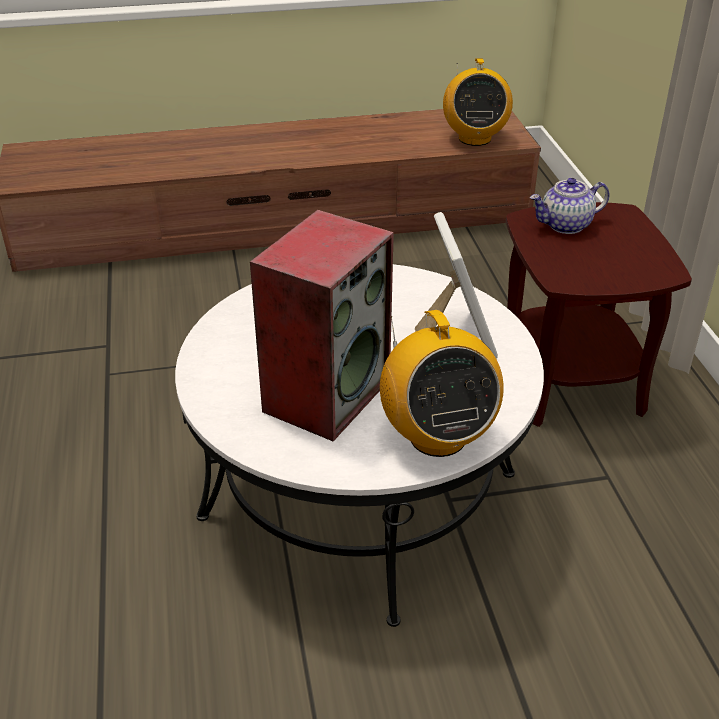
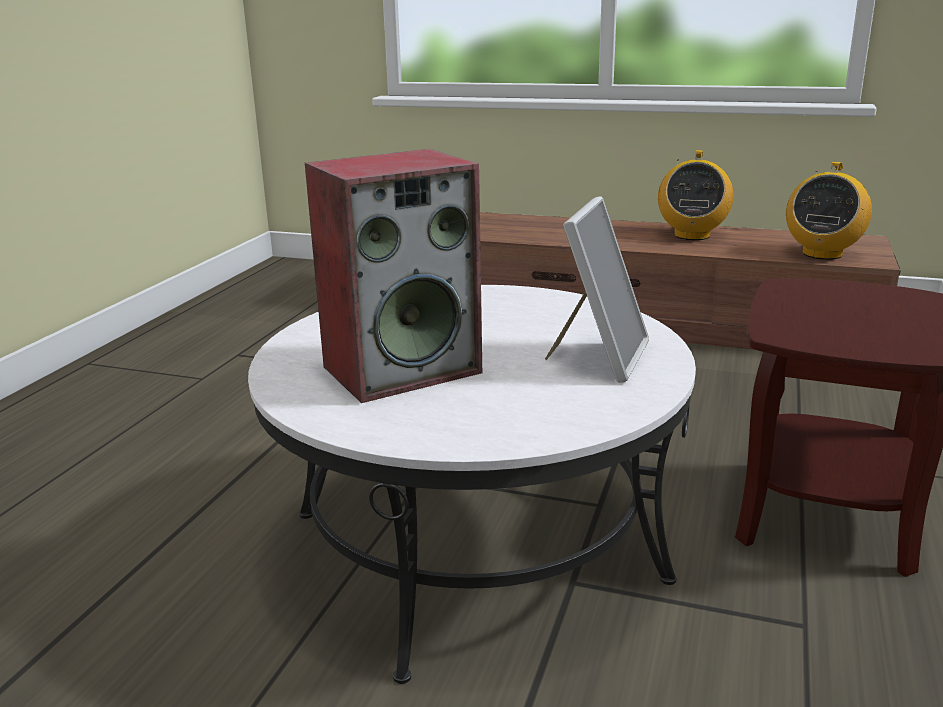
camera: 30 degrees right, 15 degrees down
radio [380,310,504,457] -> radio moved to [658,150,734,240]
teapot [530,178,610,234] -> none

